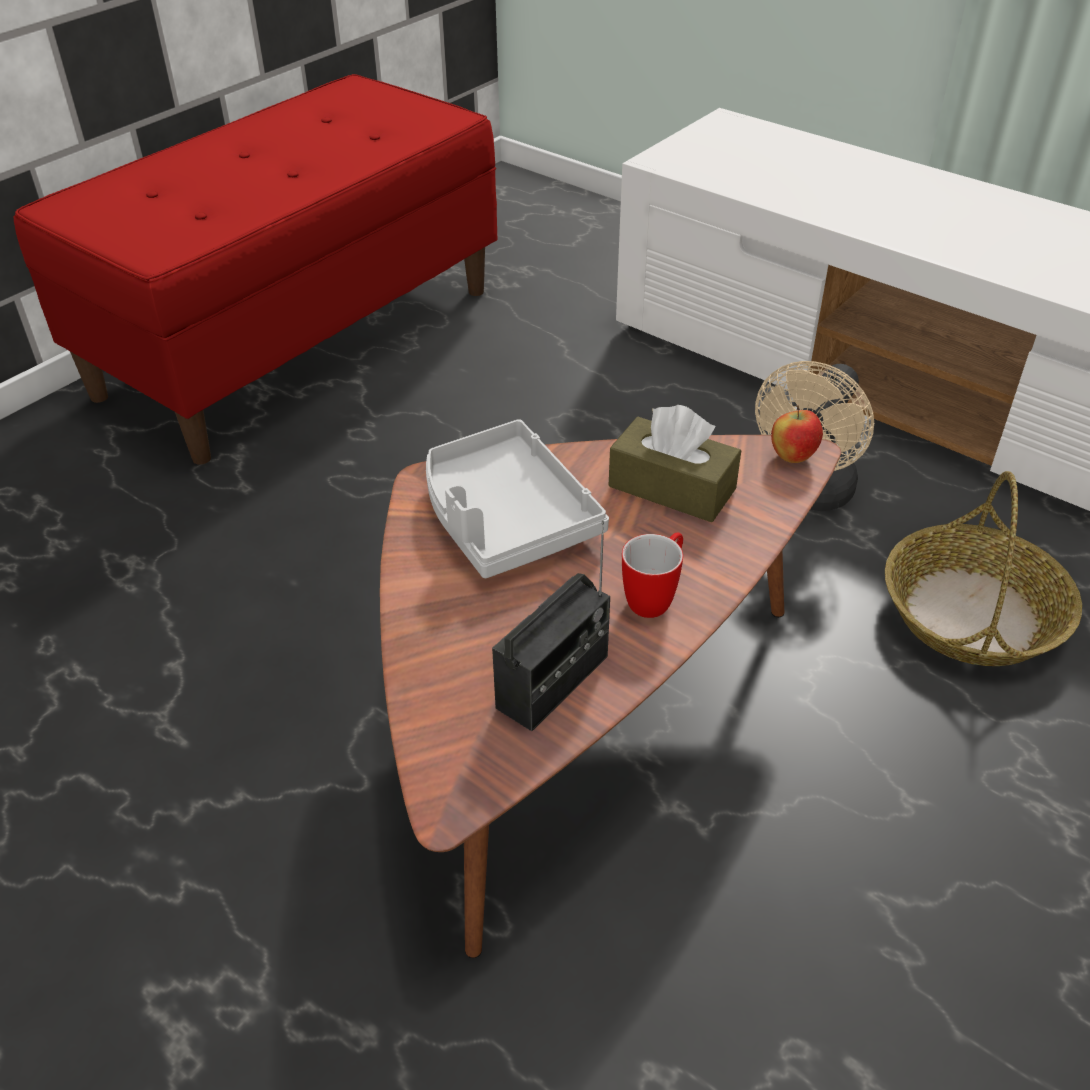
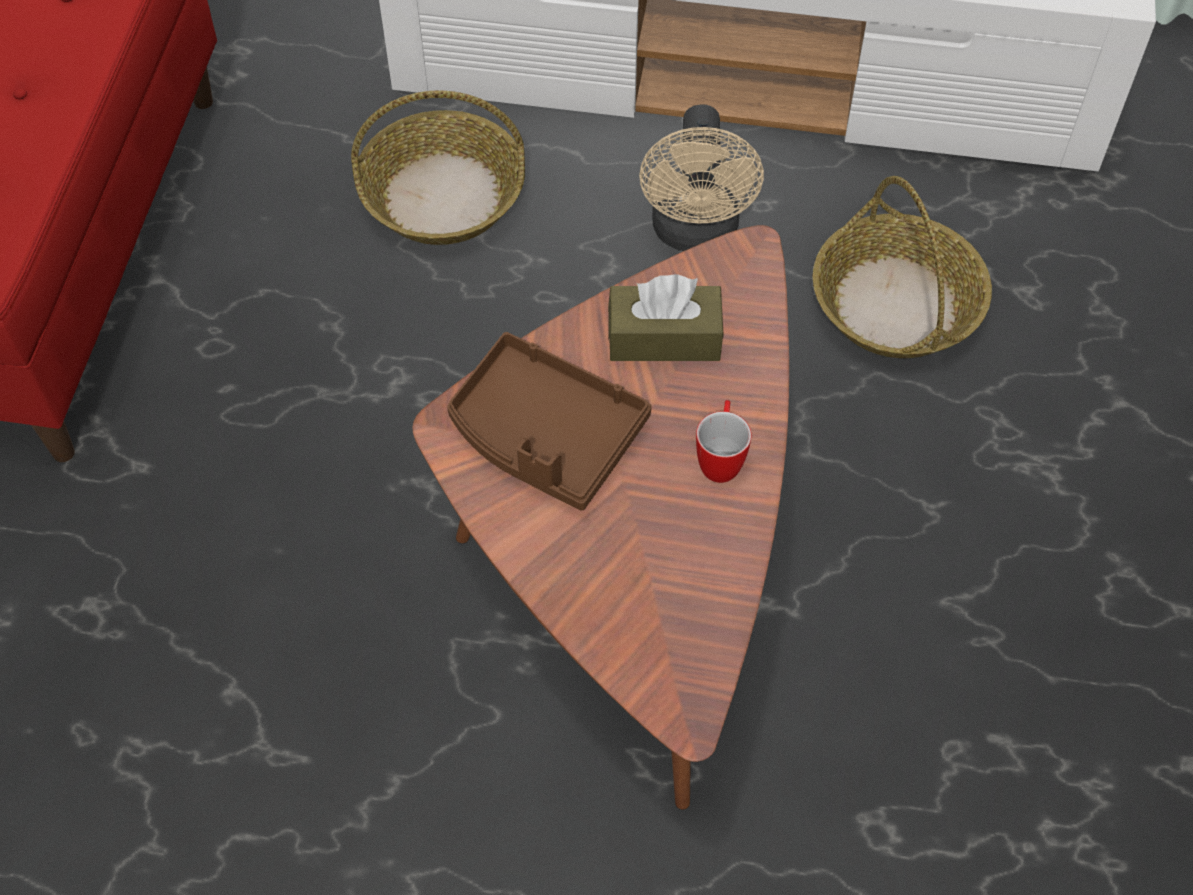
camera: 30 degrees left, 15 degrees up
grey tray [426,419,609,578] -> brown tray [447,332,651,511]
radio [492,520,610,731] -> none
apple [771,406,823,463] -> none
none -> basket [351,91,525,245]

